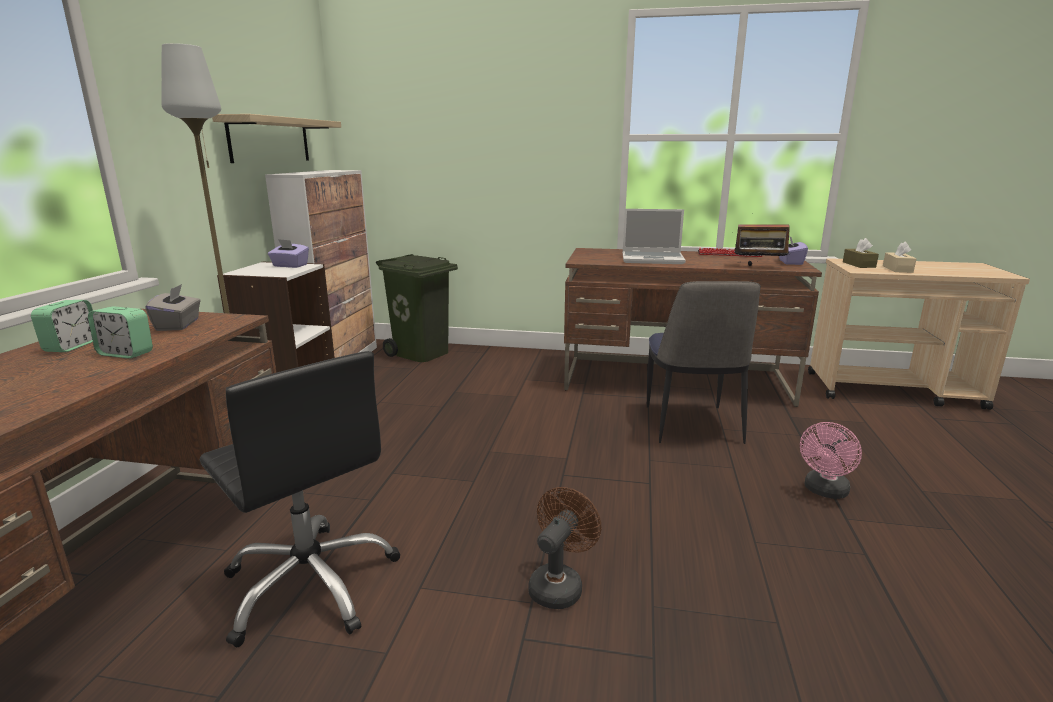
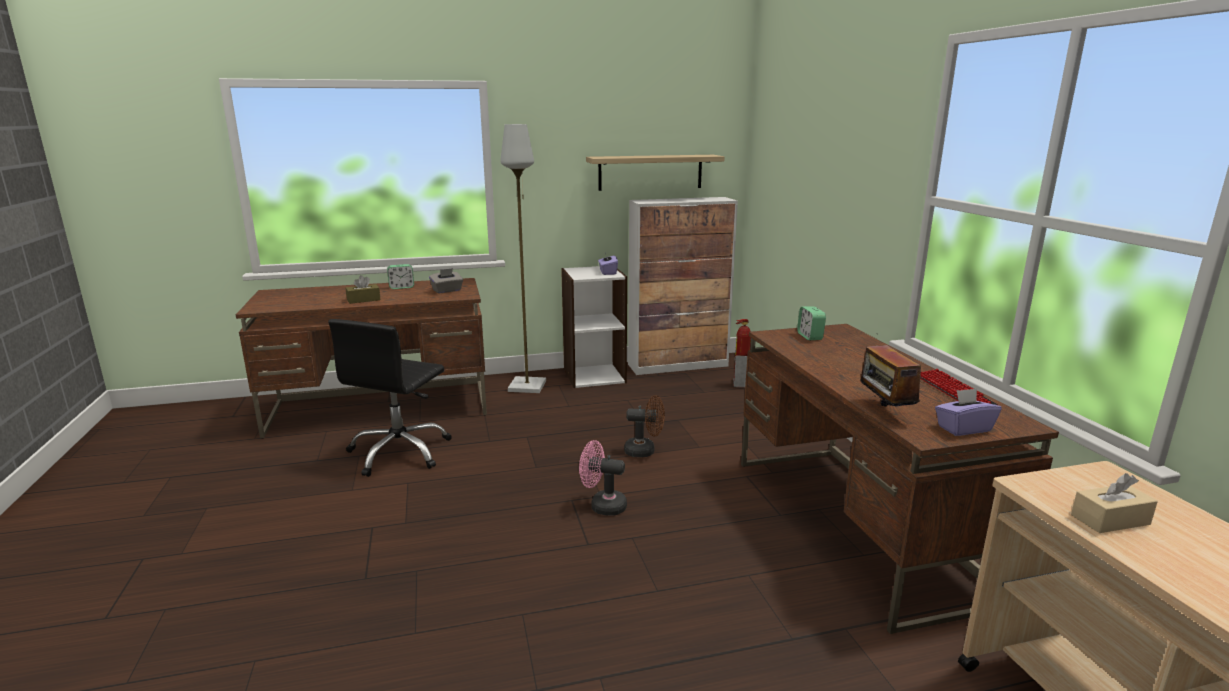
camera: 65 degrees right, 0 degrees up
alarm clock [88,306,153,358] -> alarm clock moved to [797,306,826,340]
green trash can [376,254,458,362] -> fire extinguisher [733,319,751,388]
brown fan [528,487,601,609] -> brown fan moved to [624,395,665,457]
laptop [623,209,686,264] -> none
chair [647,281,761,444] -> none
pink fan [800,422,862,499] -> pink fan moved to [579,440,627,516]
brown tissue box [843,238,879,268] -> brown tissue box moved to [346,275,381,304]

